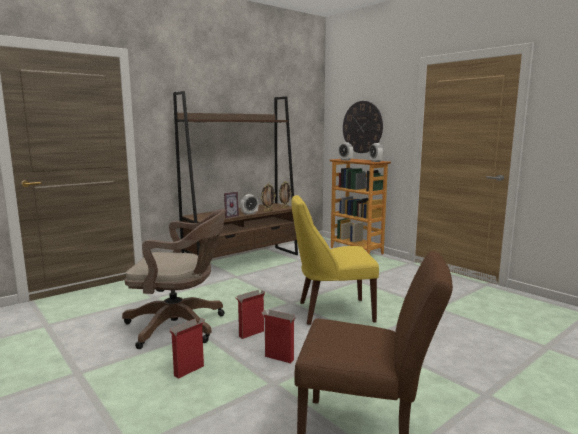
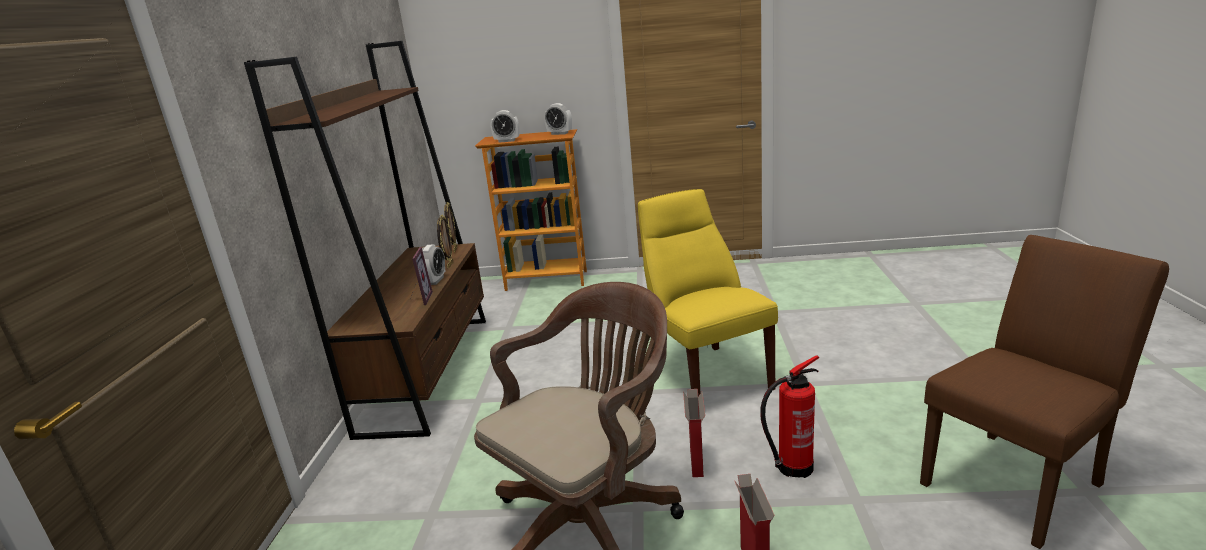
camera: 45 degrees left, 10 degrees up
cardboard box [261,310,296,363] -> fire extinguisher [760,355,819,478]
yellow chair [292,195,379,325] -> yellow chair turned 120 degrees clockwise [638,189,778,397]
wall clock [343,101,383,153] -> none

